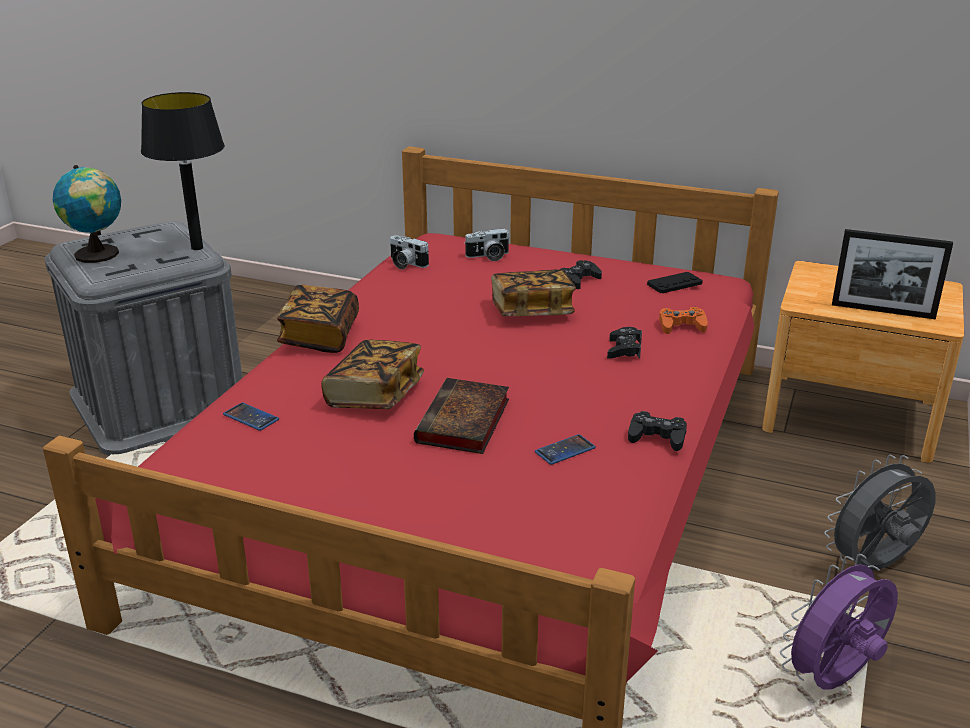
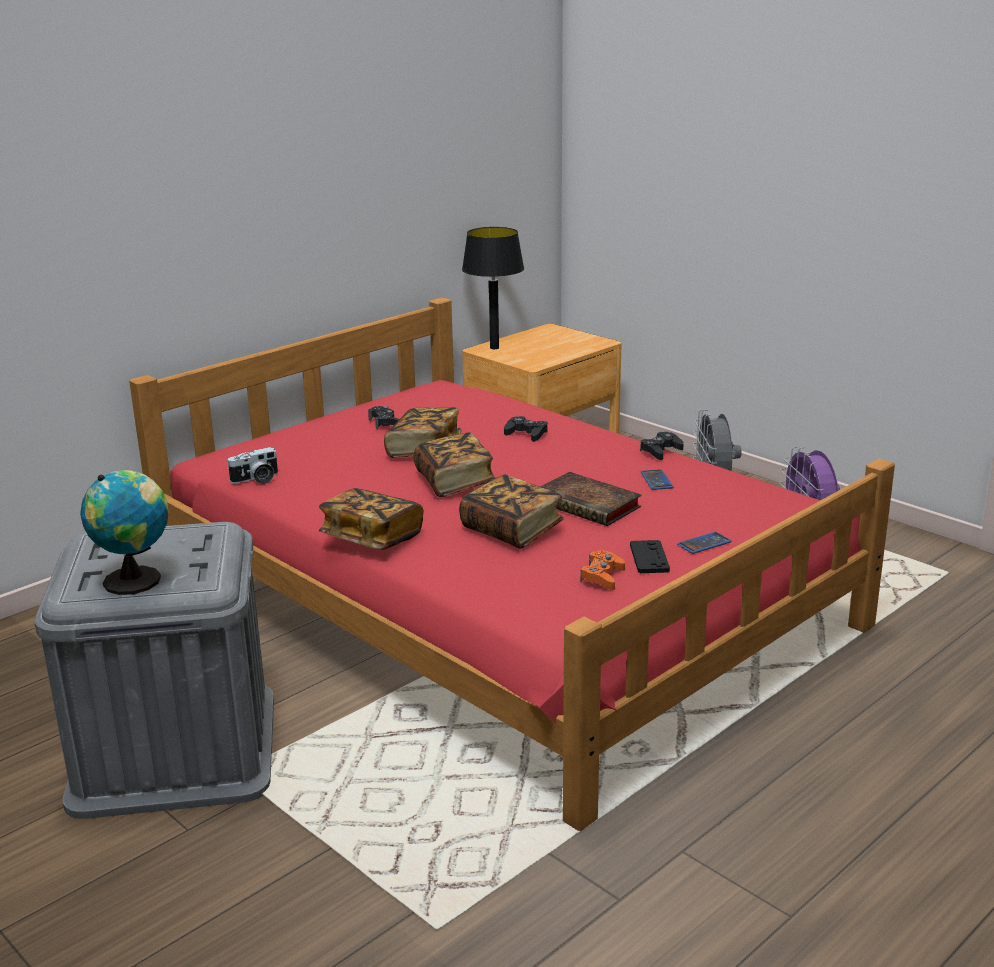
camera: 65 degrees left, 5 degrees down
black table lamp [141,92,225,250] -> black table lamp moved to [462,227,524,349]
phone [223,402,279,431] -> phone moved to [677,532,731,554]
camera [464,229,510,261] -> none
black game controller [647,272,703,293] -> black game controller moved to [630,540,670,573]
orange game controller [659,307,708,334] -> orange game controller moved to [580,550,625,590]
picture frame [832,229,953,320] -> none
none -> book [414,432,495,497]

